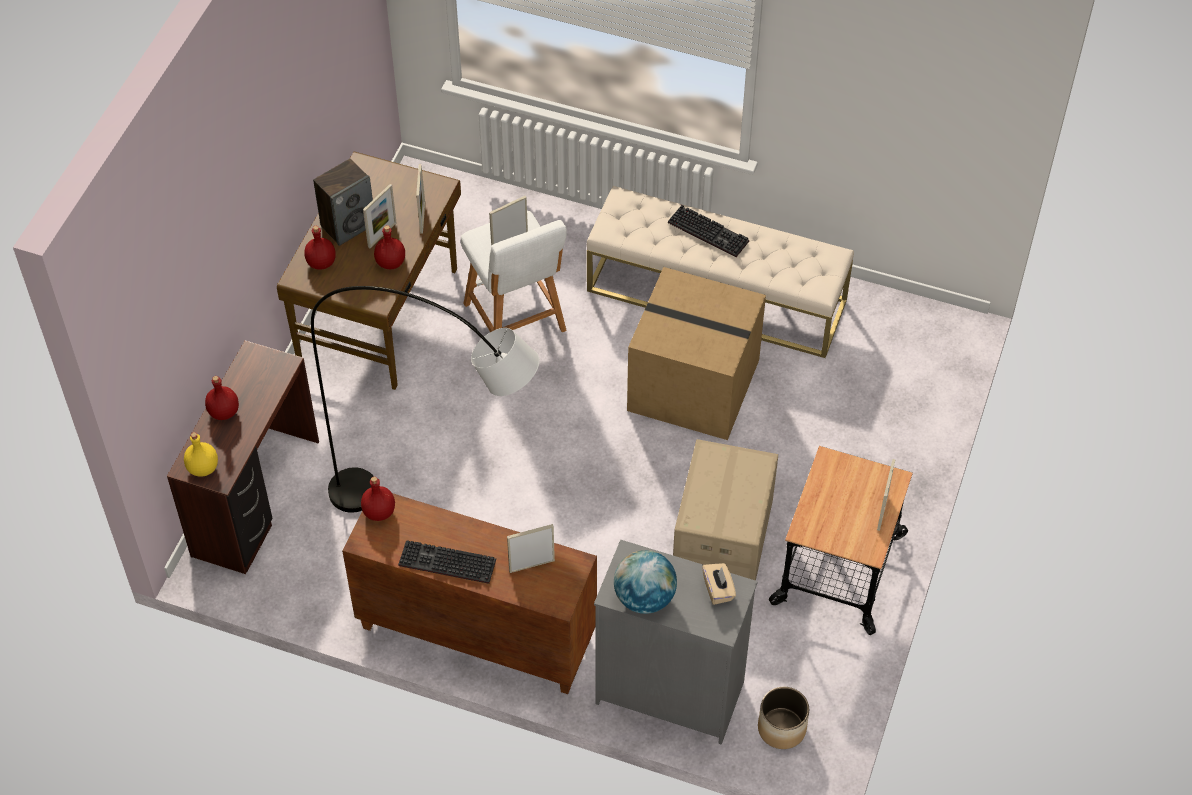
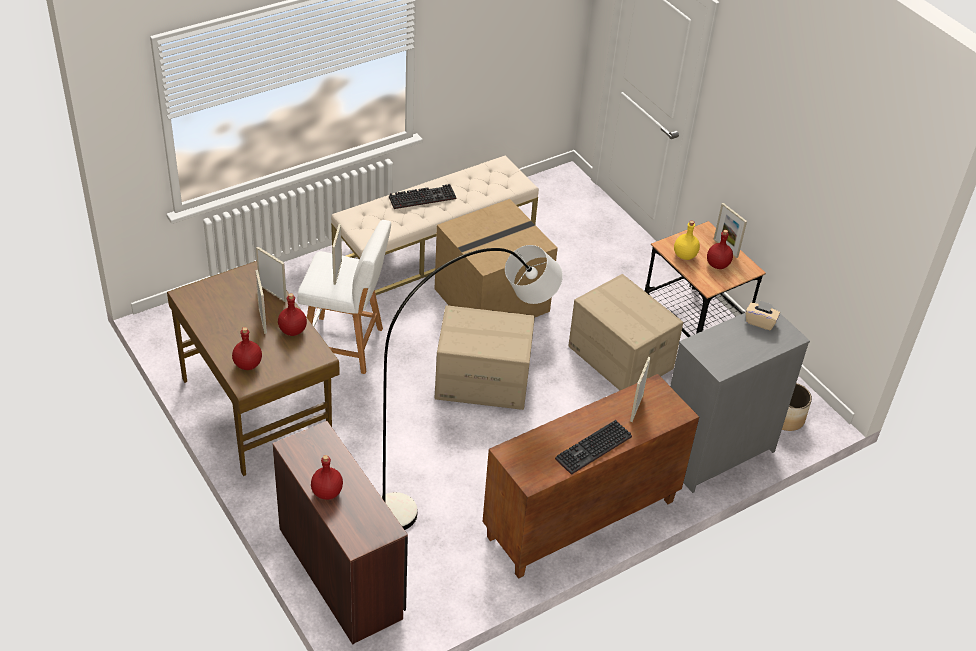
camera: 55 degrees left, 10 degrees down
yellow bottle [184,432,218,477] -> yellow bottle moved to [674,220,700,260]
speaker [313,159,373,246] -> none
red bottle [361,477,395,521] -> red bottle moved to [707,230,733,269]
globe [614,550,677,614] -> none
none -> cardboard box [435,305,535,410]

